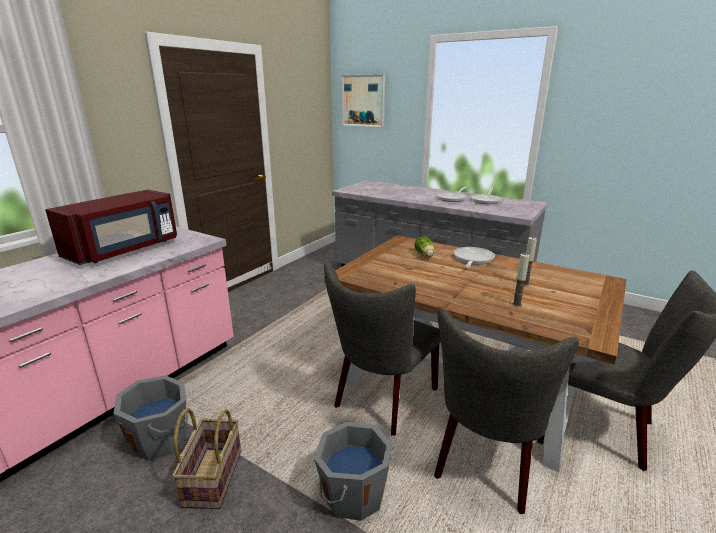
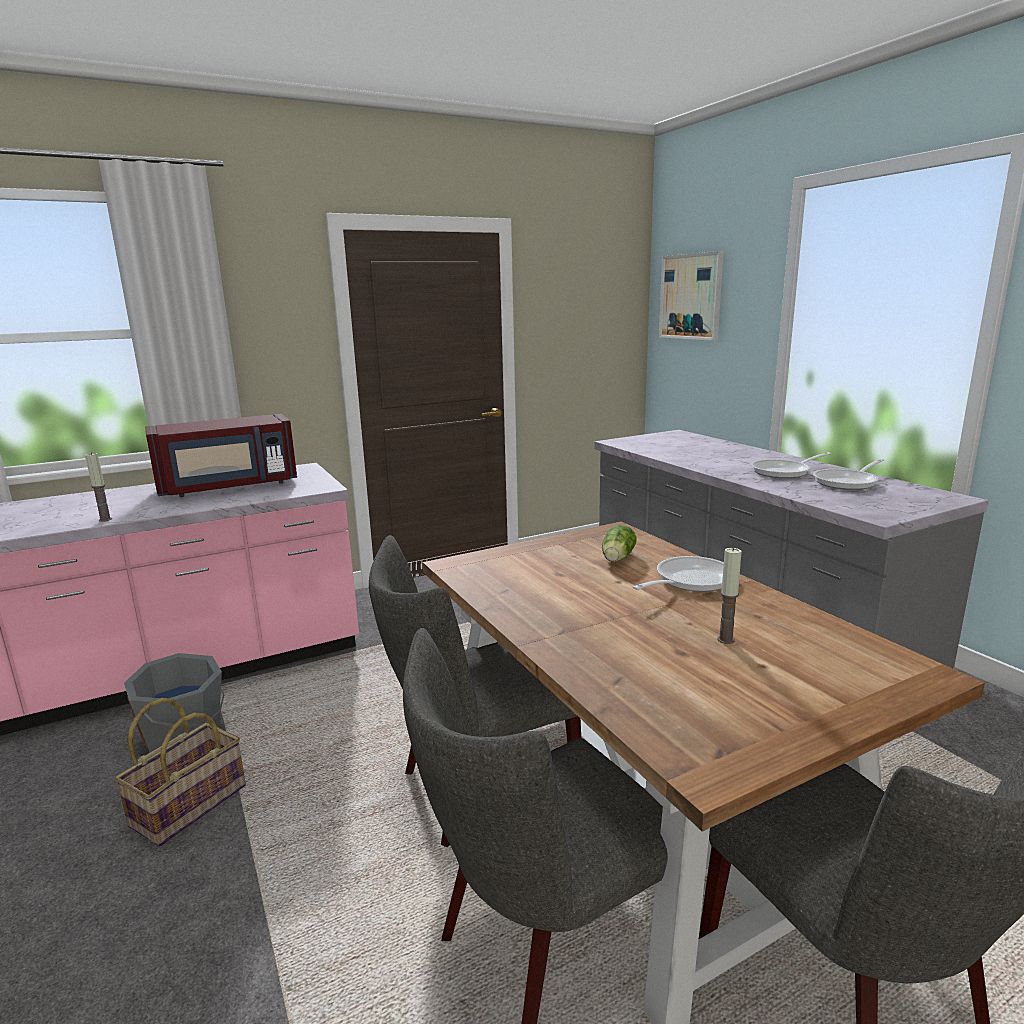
camera: 30 degrees right, 5 degrees down
grey bucket [314,422,393,521] -> none
candle [512,253,530,307] -> candle moved to [85,452,112,522]

